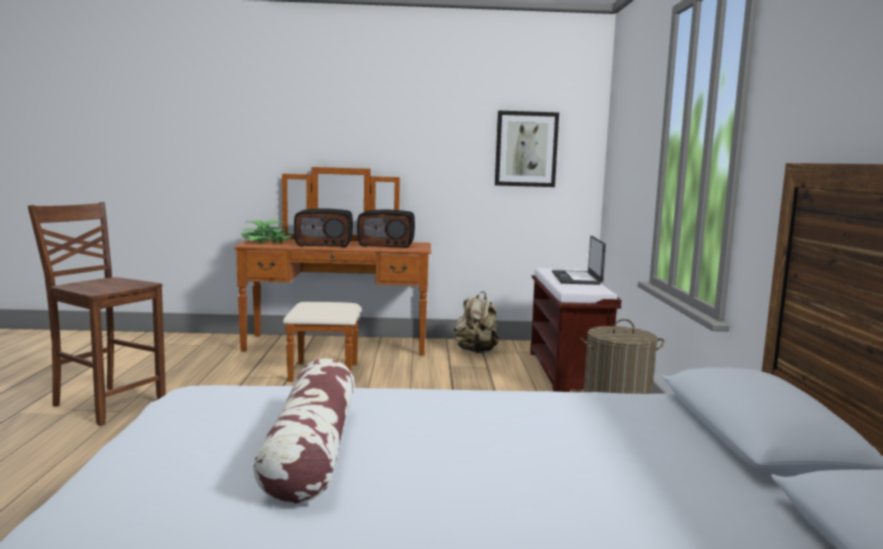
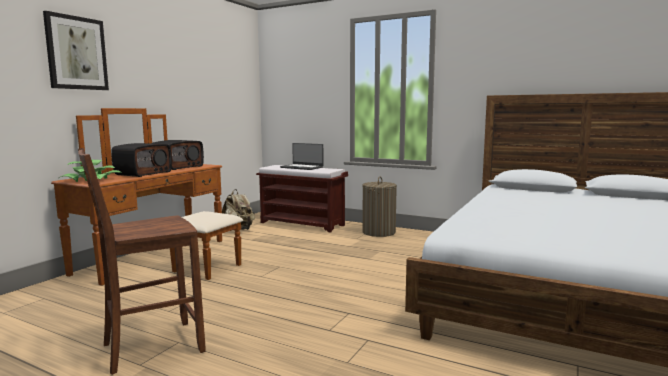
camera: 60 degrees left, 0 degrees up
pillow [253,358,355,504] -> none
picture [495,111,559,187] -> picture moved to [43,11,109,90]

